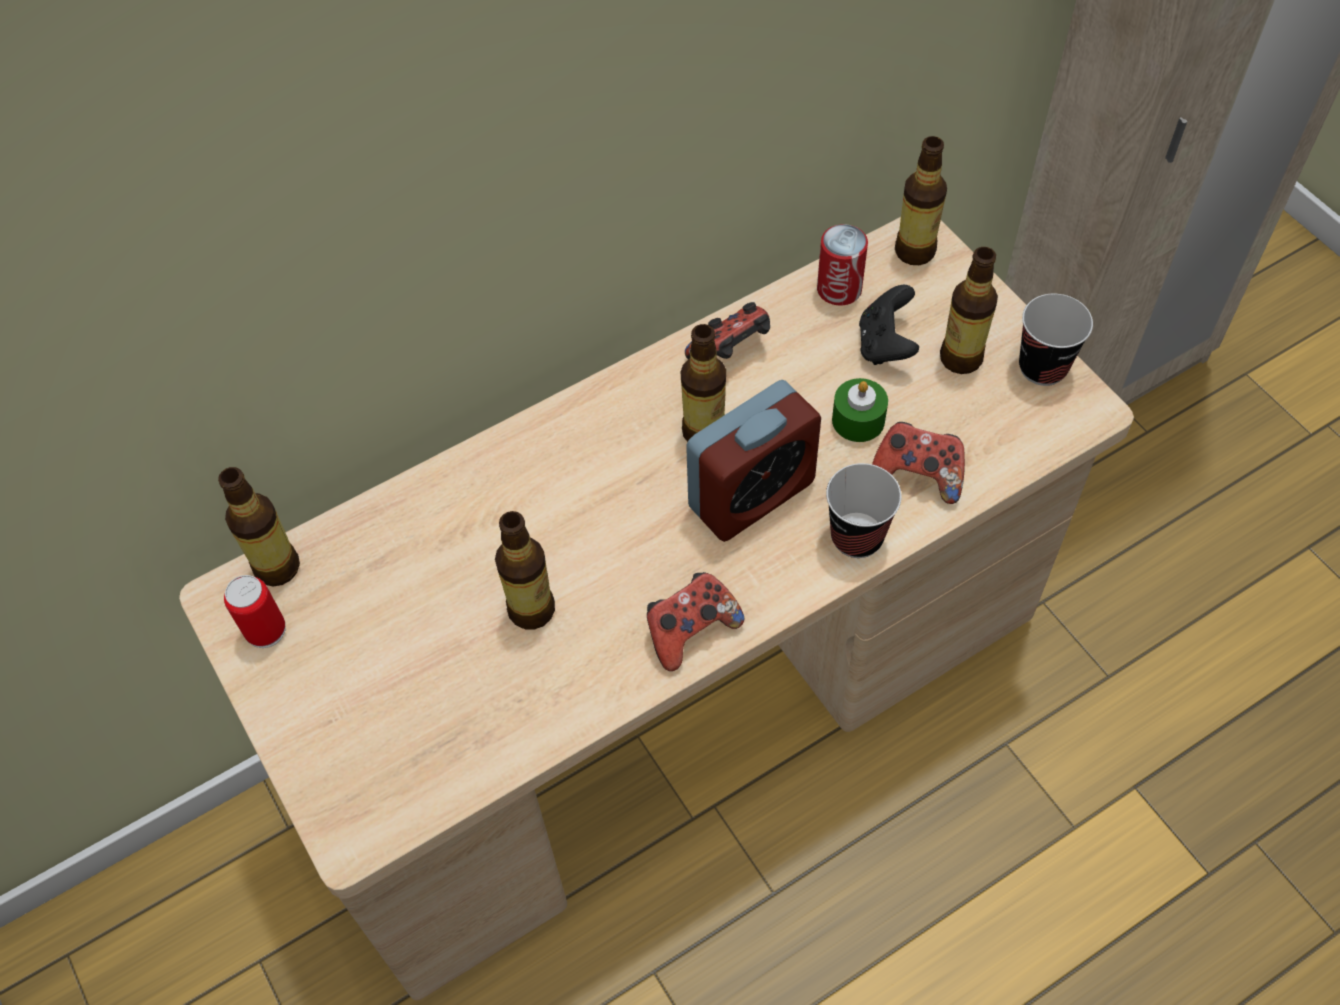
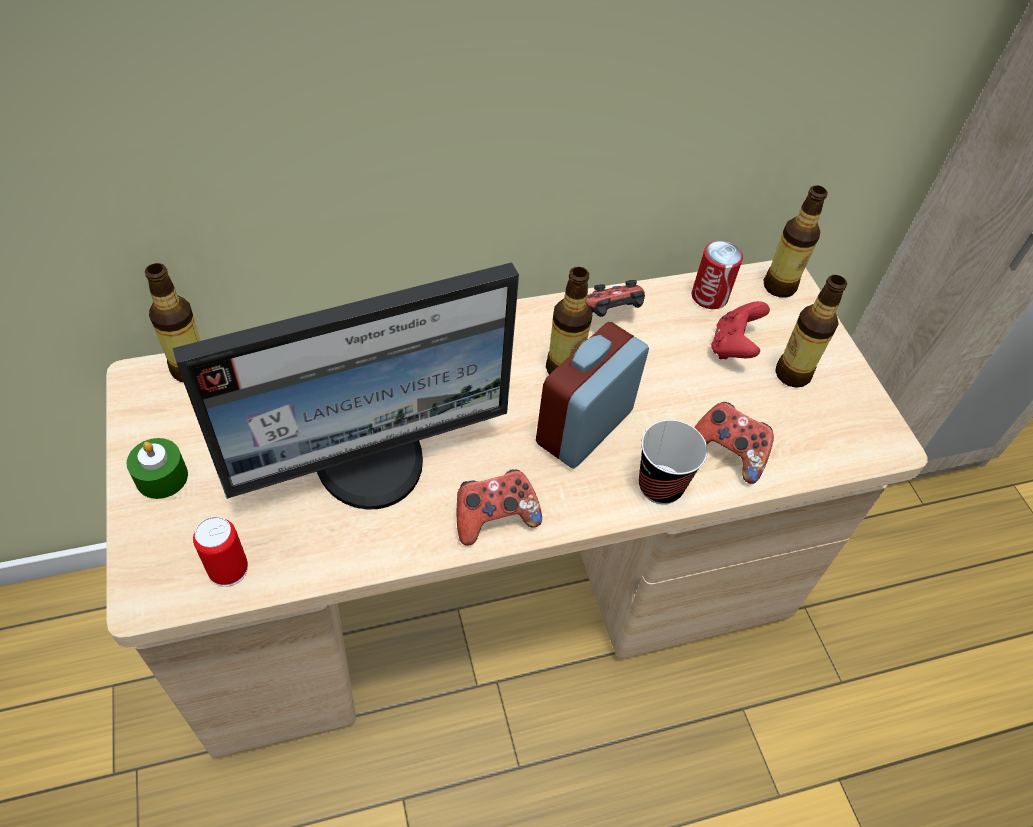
camera: 10 degrees right, 5 degrees down
can [224,575,286,648] -> can moved to [193,516,248,587]
bottle [495,511,555,630] -> monitor [173,262,519,509]
alarm clock [686,380,821,542] -> alarm clock turned 150 degrees clockwise [536,322,649,468]
green candle [832,378,888,442] -> green candle moved to [126,438,188,499]
black game controller [859,285,919,365] -> red game controller [711,301,770,359]
cup [1019,294,1093,386] -> none

